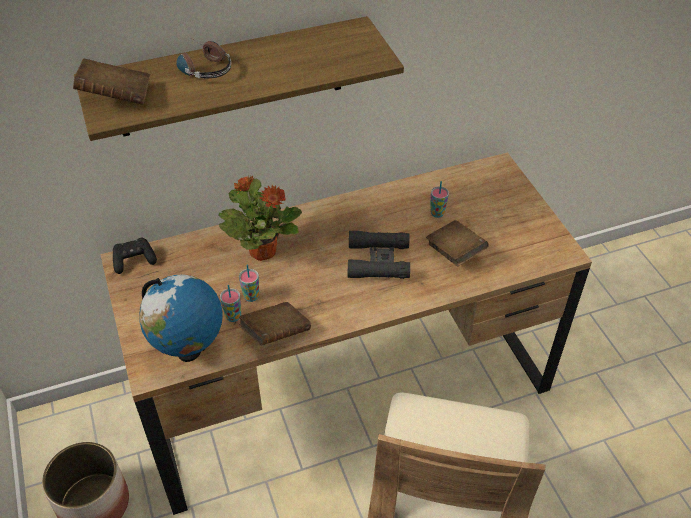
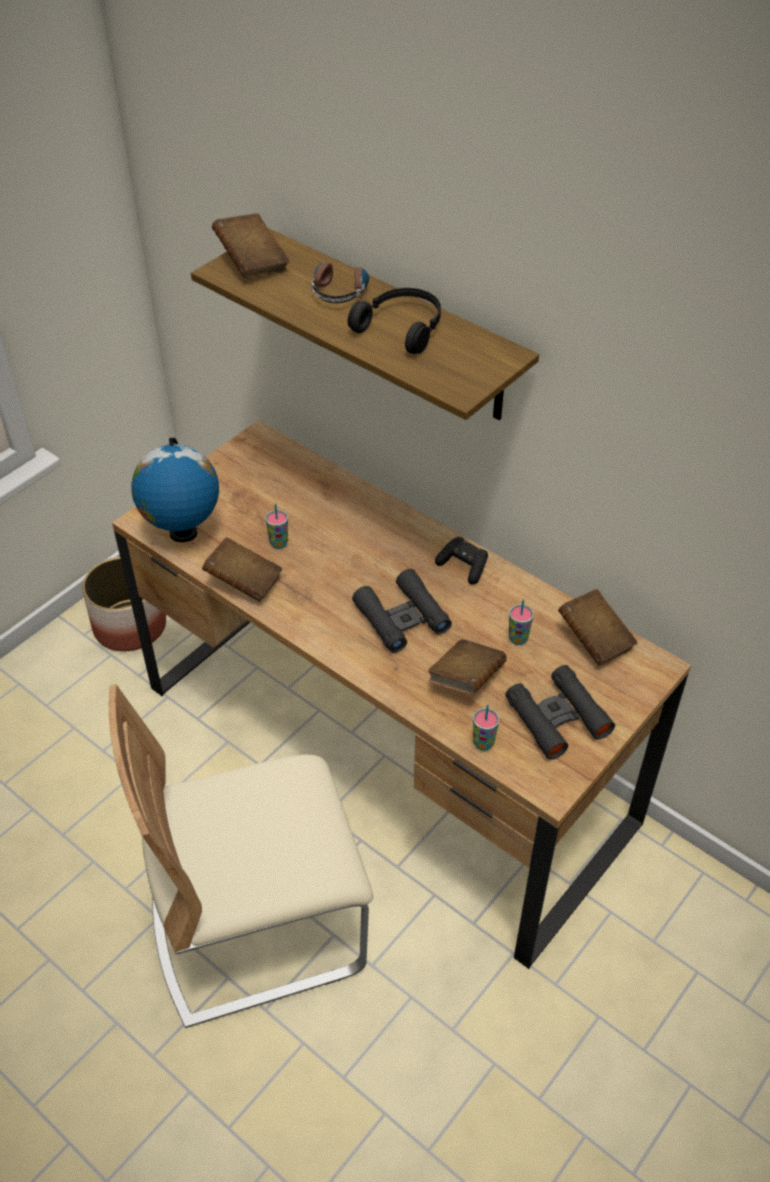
camera: 60 degrees right, 0 degrees up
black game controller [113,238,157,274] -> black game controller moved to [435,537,488,584]
potted plant [218,176,302,261] -> none
cup [220,285,241,322] -> cup moved to [473,705,499,751]
none -> black headphones [348,288,441,354]
none -> black binoculars [505,665,615,760]
none -> brown book [558,589,637,666]

